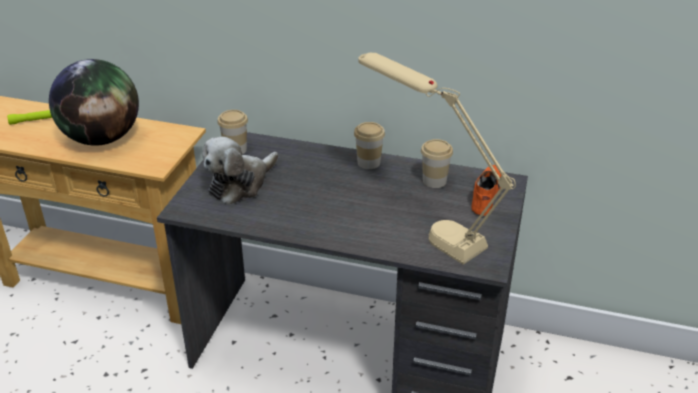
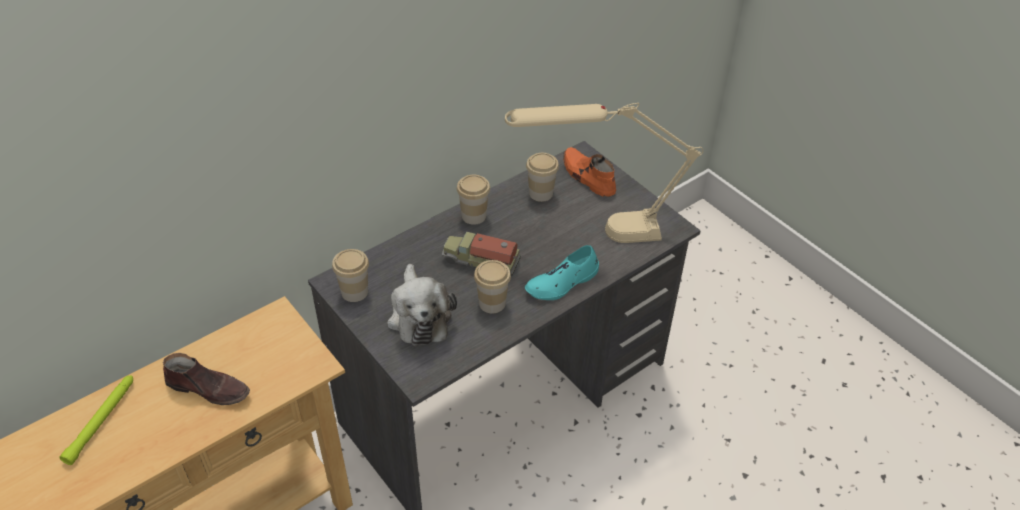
camera: 55 degrees left, 10 degrees up
globe [49,59,139,146] -> brown shoe [163,353,250,405]
none -> toy truck [442,232,521,276]
none -> cup [474,260,511,313]
none -> turquoise shoe [525,245,599,300]

